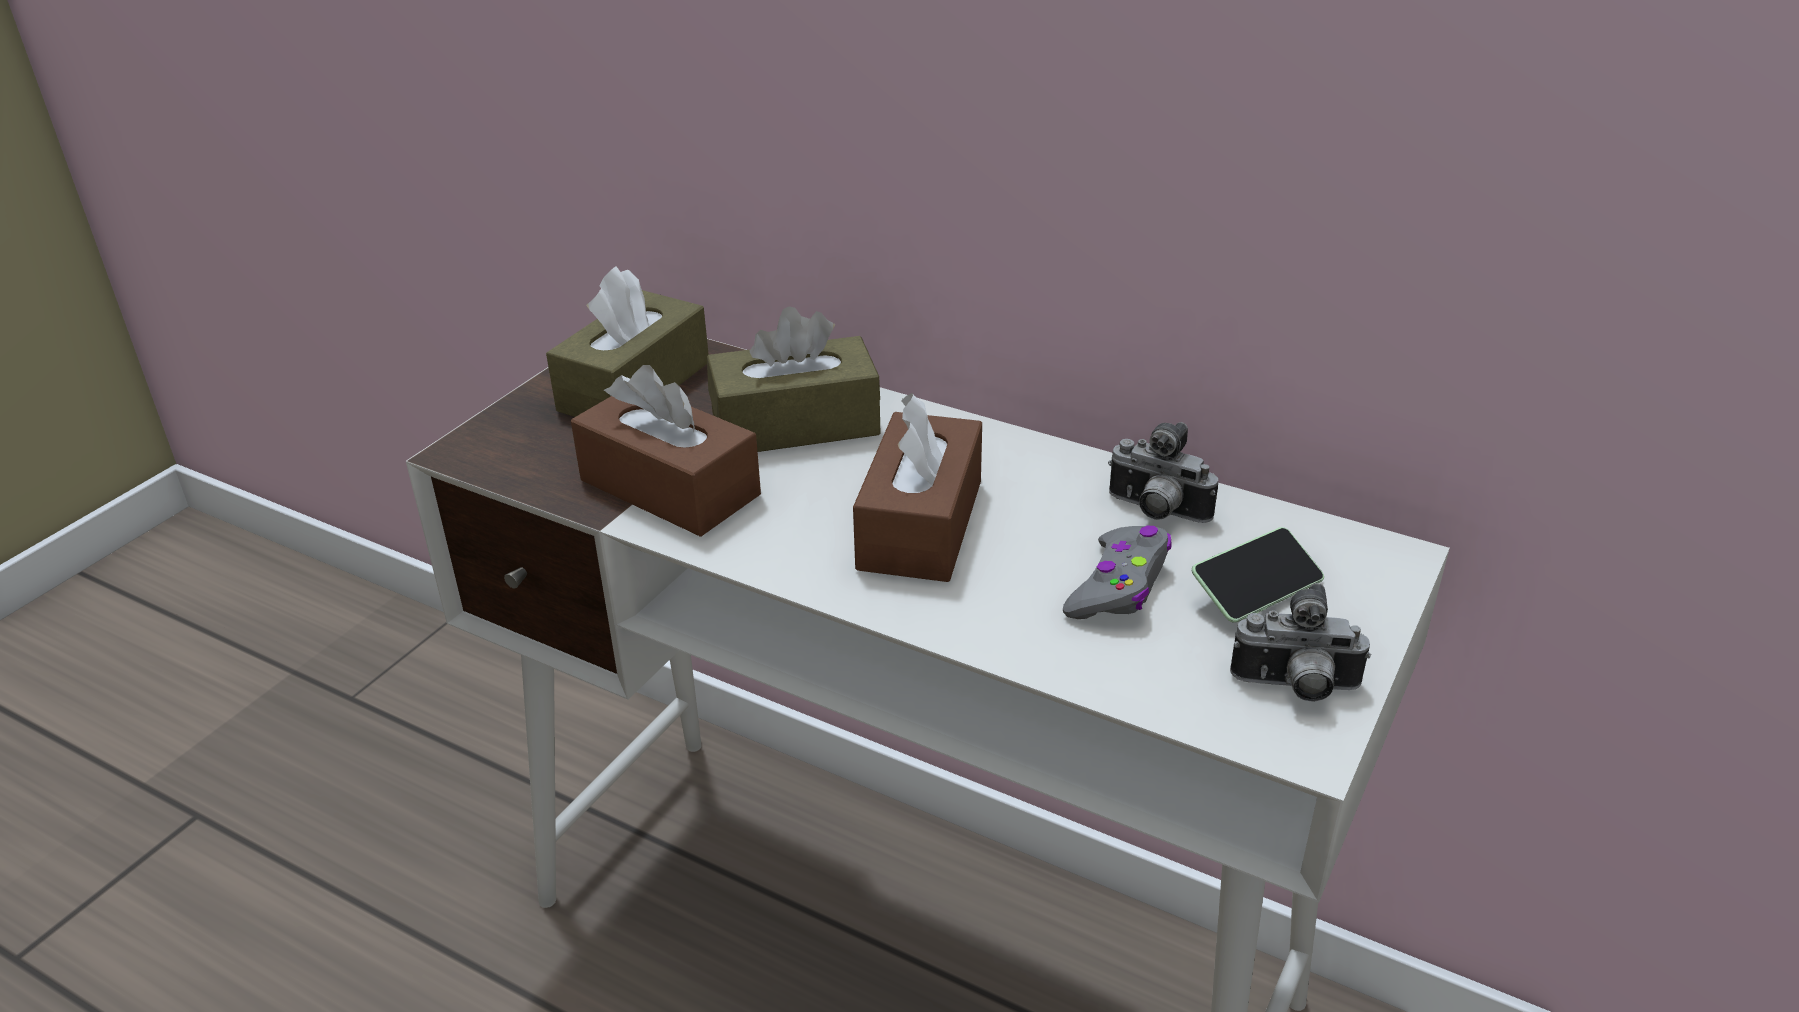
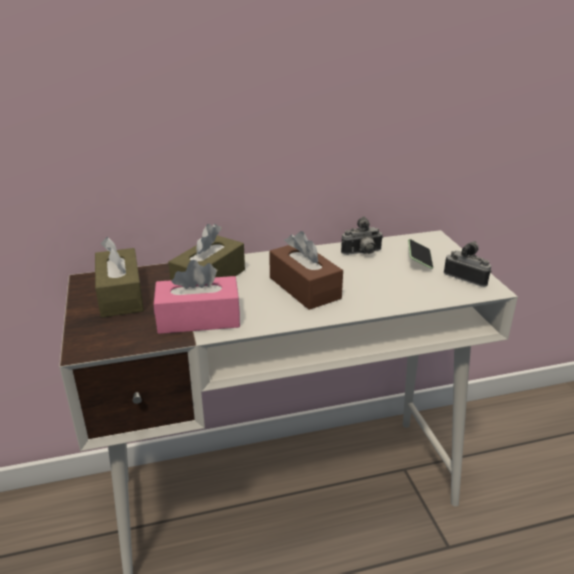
camera: 45 degrees left, 5 degrees down
brown tissue box [571,365,761,537] -> pink tissue box [154,260,240,334]
grey game controller [1063,526,1172,619] -> none
camera [1230,583,1371,702] -> camera turned 105 degrees counterclockwise [444,241,492,287]

